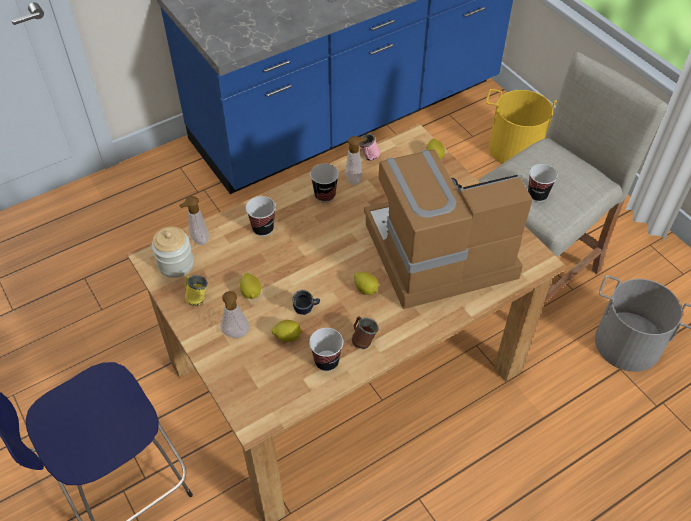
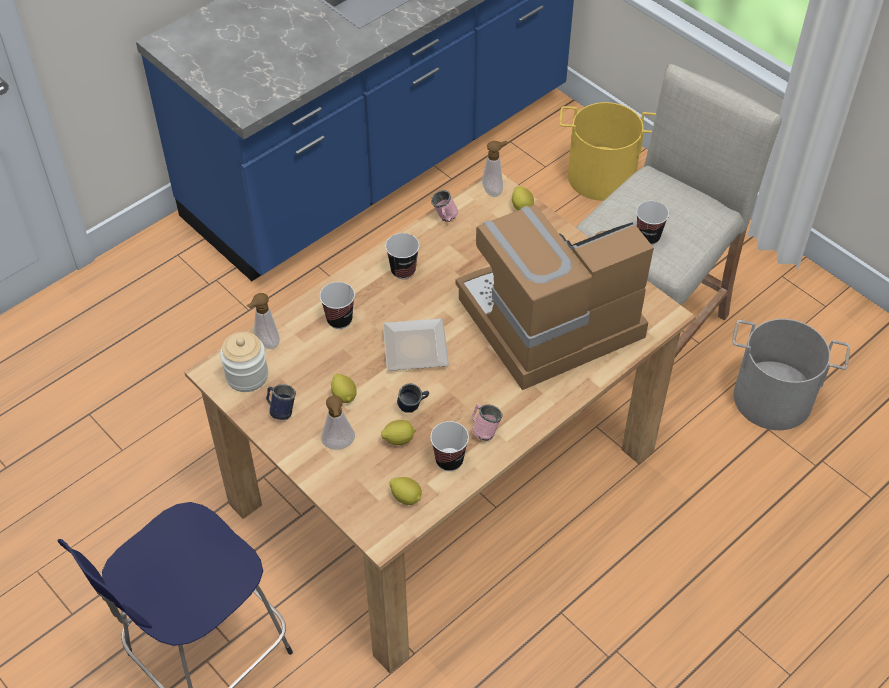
camera: 10 degrees left, 0 degrees up
yellow mug [185,275,208,306] -> blue mug [266,384,296,420]
soap dispenser [345,136,367,185] -> soap dispenser moved to [482,141,508,197]
brown mug [352,317,379,349] -> pink mug [472,404,503,441]
lemon [354,272,379,295] -> lemon moved to [389,477,422,505]
none -> plate [383,318,449,371]

